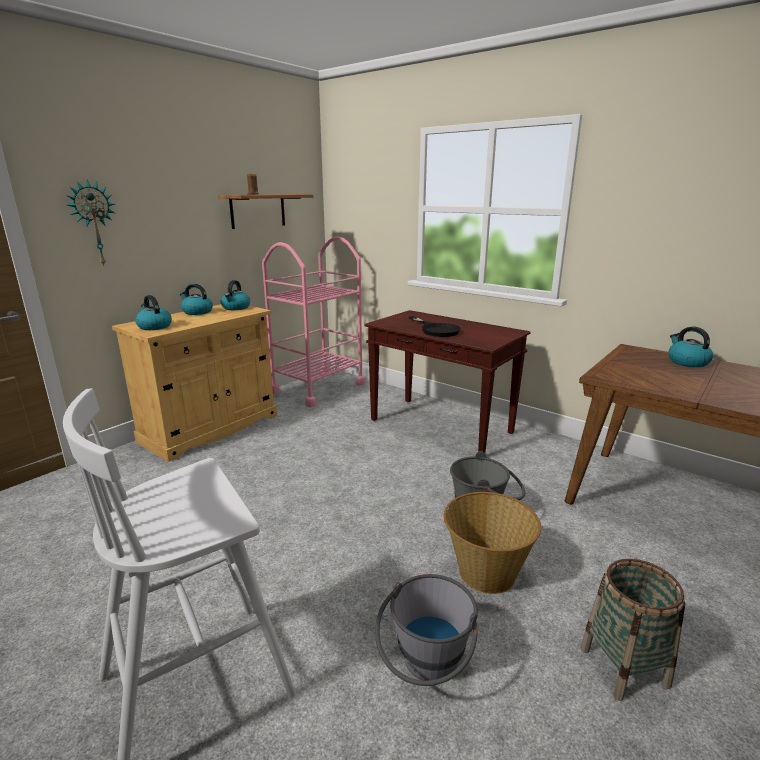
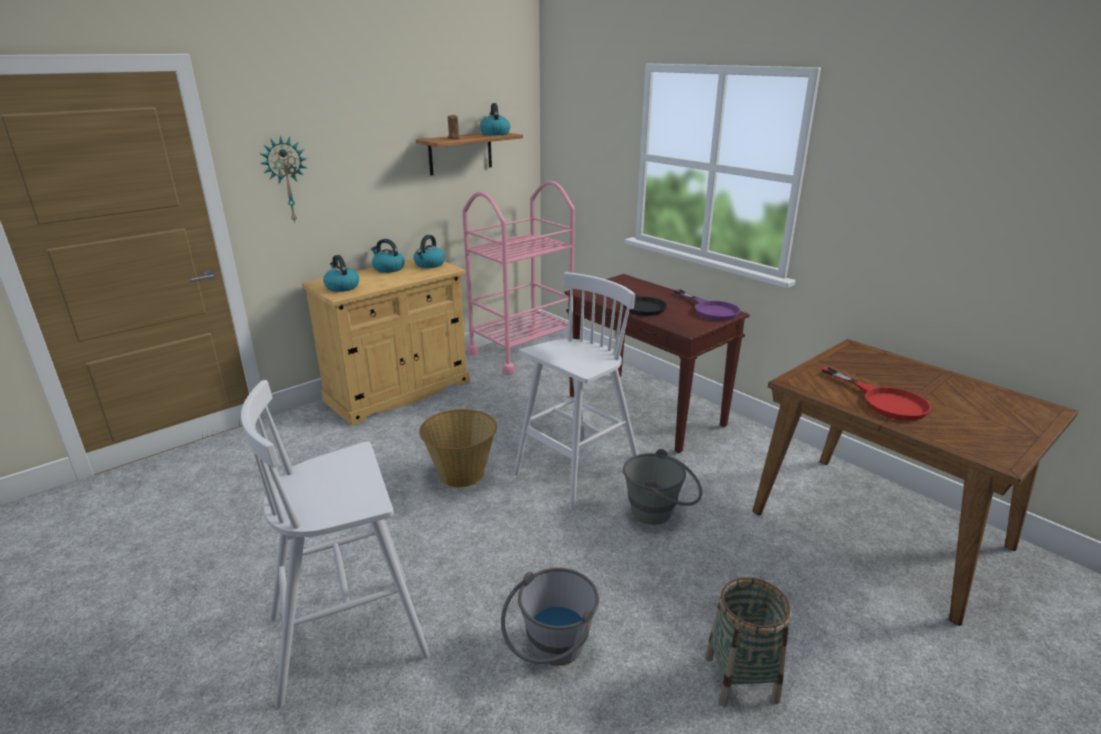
camera: 10 degrees right, 5 degrees up
basket [444,492,541,594] -> basket moved to [419,409,497,487]
kettle [669,327,713,367] -> kettle moved to [480,103,510,135]
none -> white stool [514,272,638,511]
none -> purple frying pan [674,289,740,321]
none -> red frying pan [822,367,932,421]

